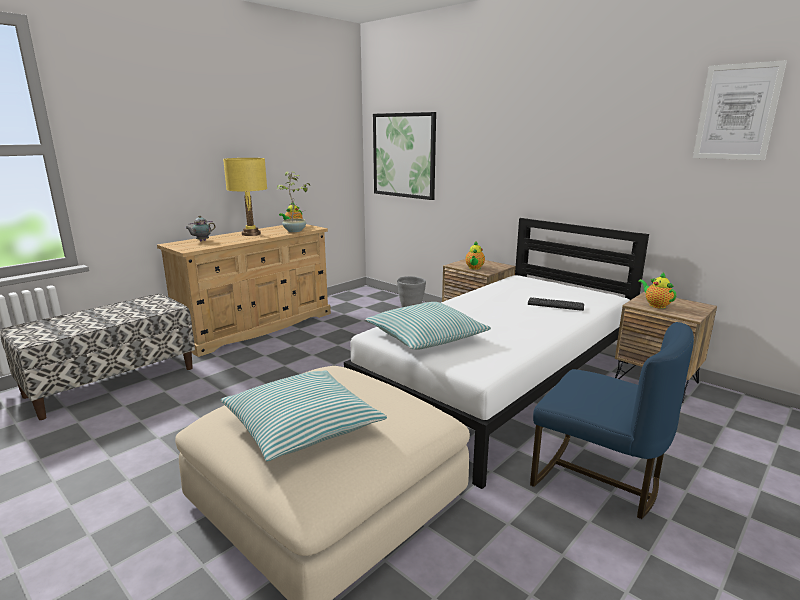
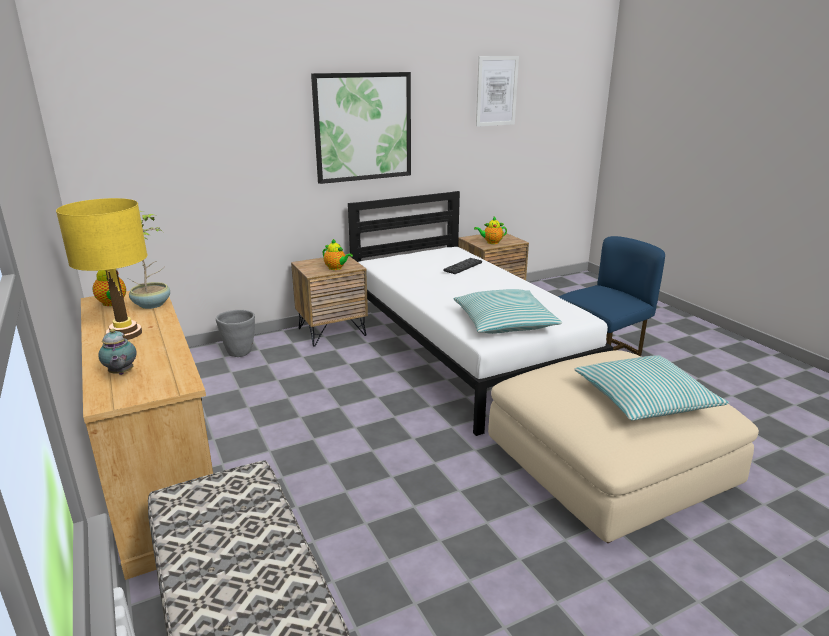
camera: 70 degrees left, 5 degrees up
picture [373,112,436,200] -> picture moved to [311,72,411,184]

